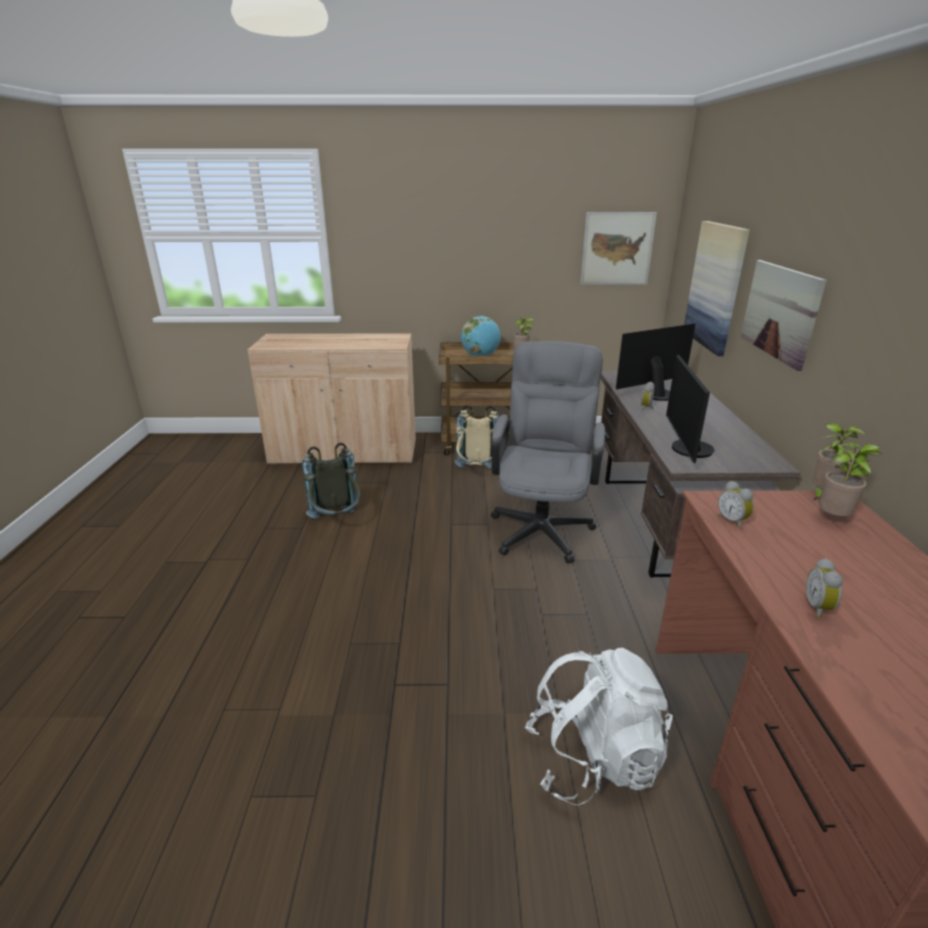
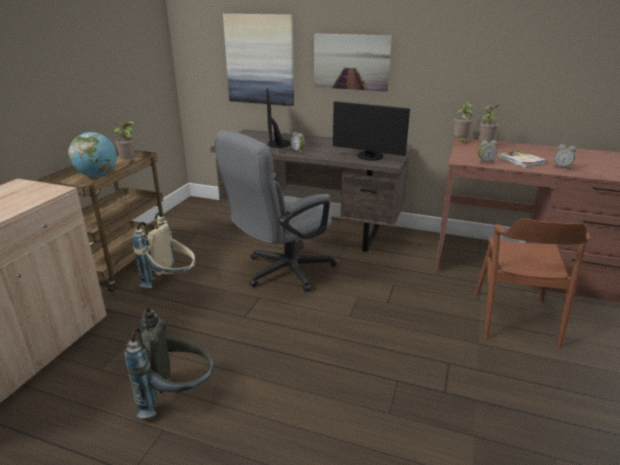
camera: 70 degrees left, 0 degrees up
grey office chair [491,341,605,564] -> grey office chair turned 75 degrees counterclockwise [215,130,337,292]
white backpack [525,648,673,806] -> brown chair [475,219,591,348]
picture [580,212,657,285] -> none
none -> book [498,150,546,168]

